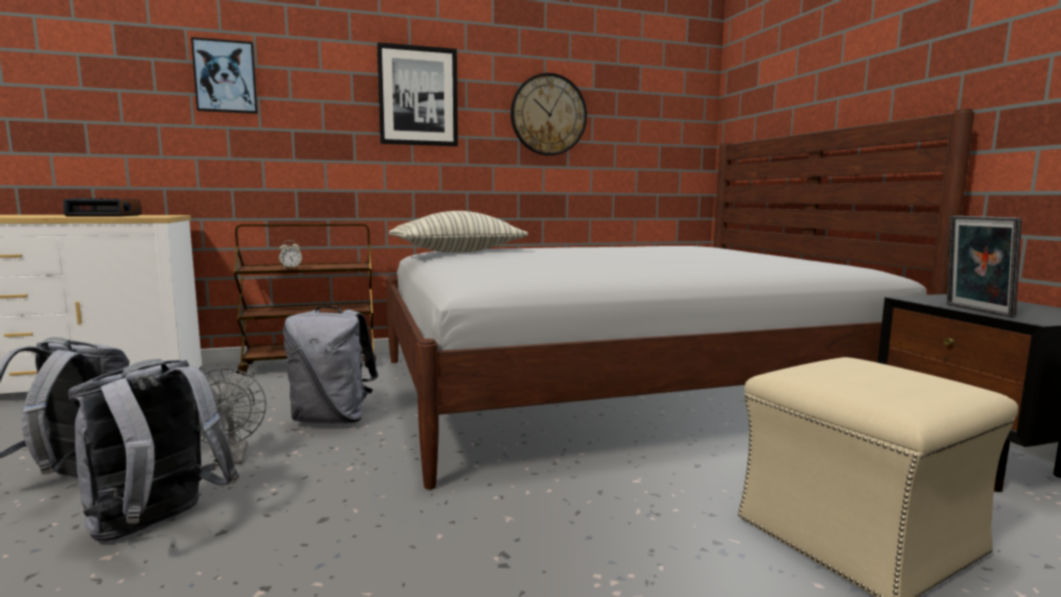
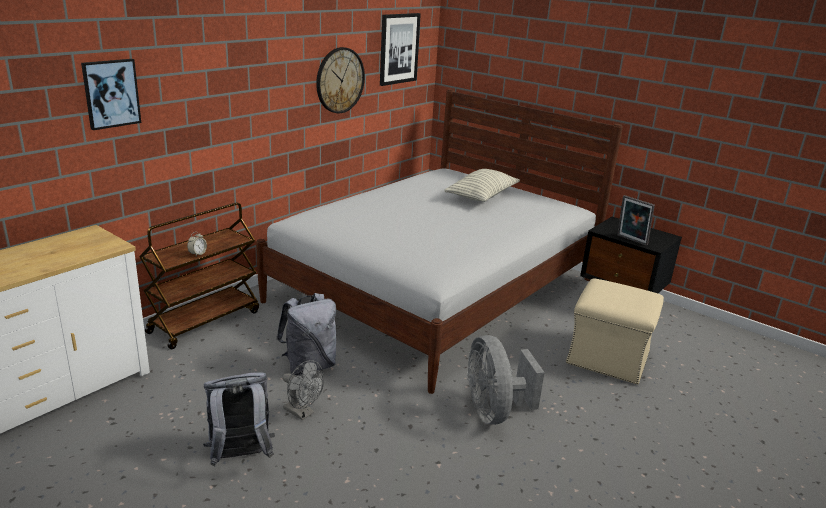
camera: 35 degrees left, 15 degrees up
alarm clock [63,198,142,217] -> none
grey backpack [68,359,239,541] -> none
picture [377,42,458,146] -> picture moved to [380,13,421,86]
pillow [389,211,528,253] -> pillow moved to [445,169,520,202]
none -> grey fan [467,335,545,425]

